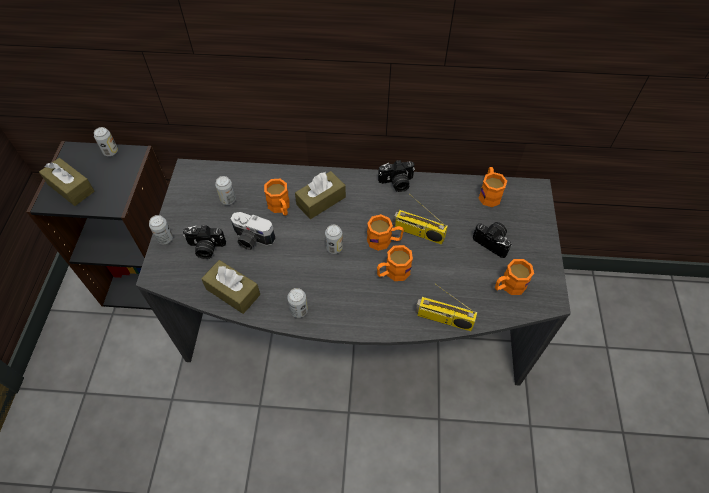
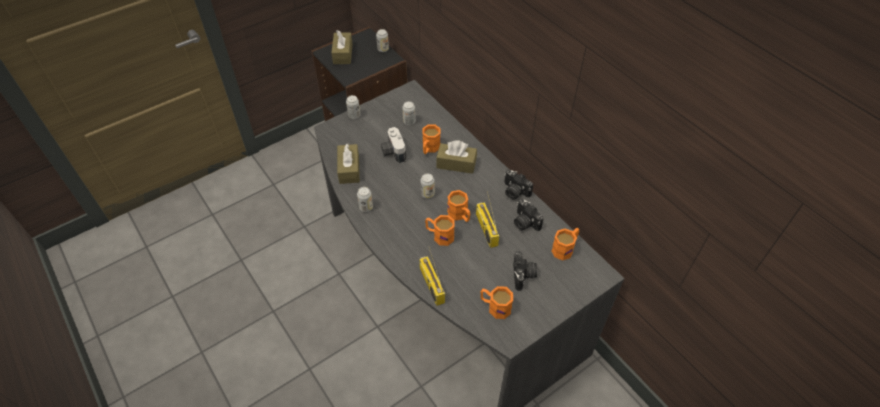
camera: 50 degrees right, 5 degrees down
camera [183,225,226,259] -> camera moved to [514,199,543,231]

